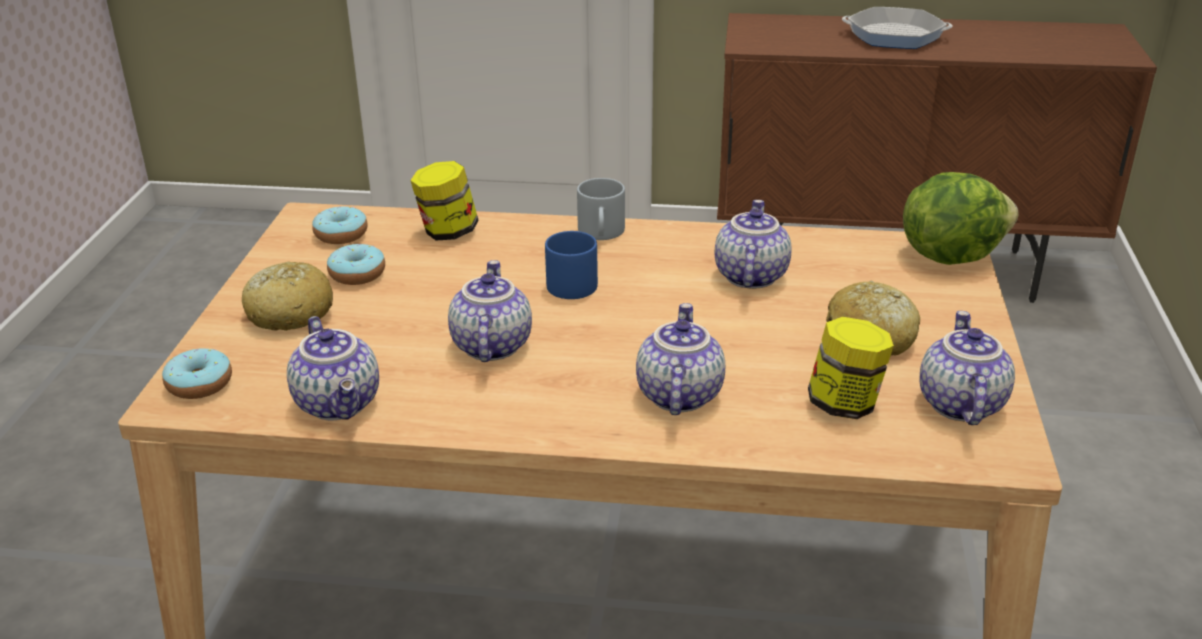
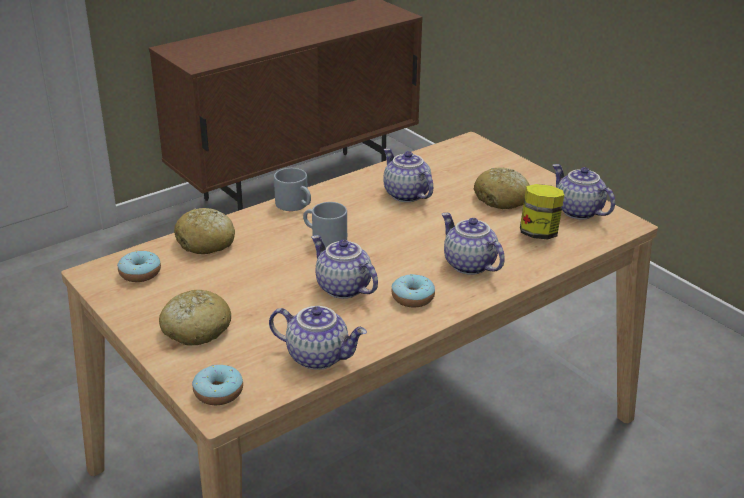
camera: 45 degrees left, 0 degrees up
donut [327,244,385,285] -> donut moved to [391,274,435,308]
jar [410,161,479,240] -> bread [174,208,235,254]
blue mug [545,231,598,299] -> grey mug [303,202,347,248]
frying pan [842,7,952,49] -> none
lettuce [903,172,1019,265] -> none

